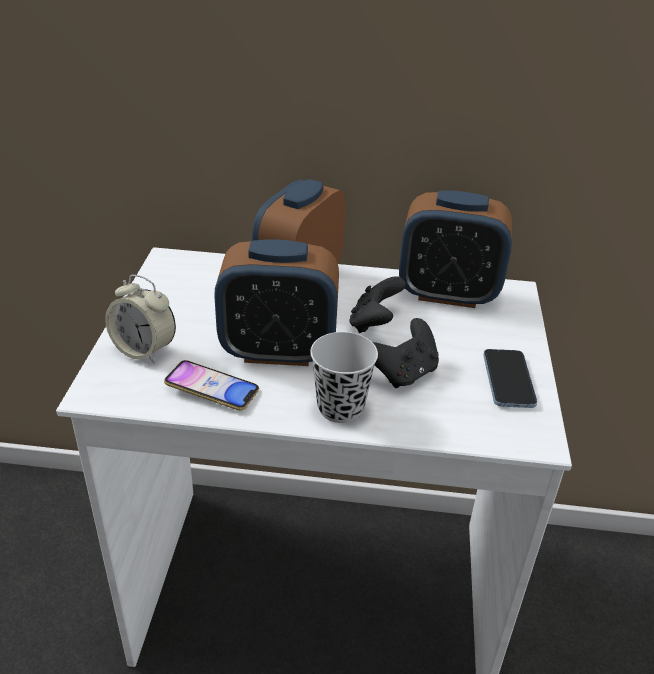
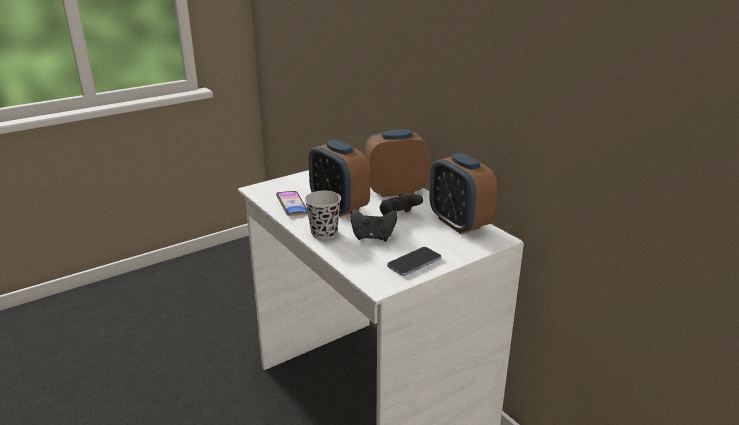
camera: 50 degrees right, 10 degrees down
alarm clock [105,275,176,363] -> none

